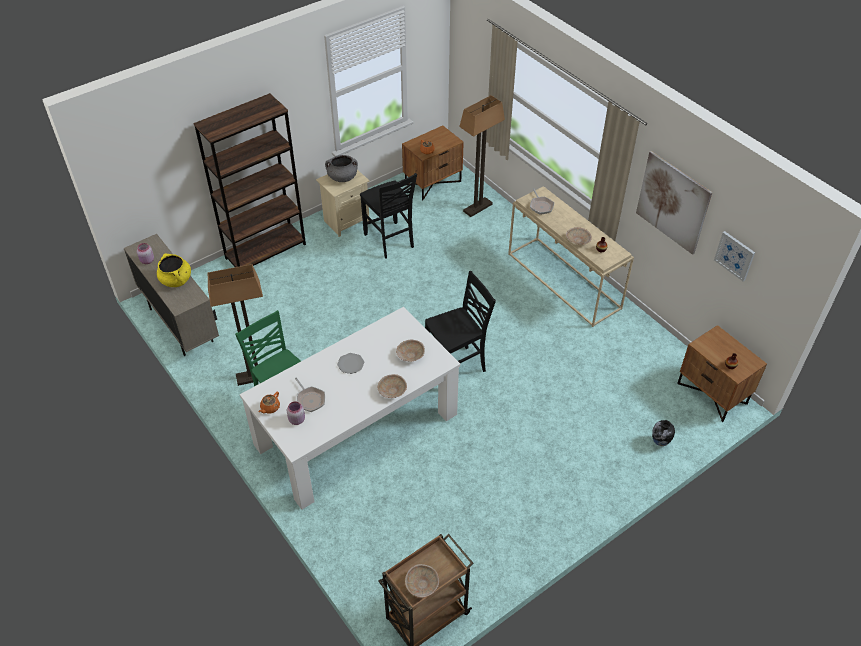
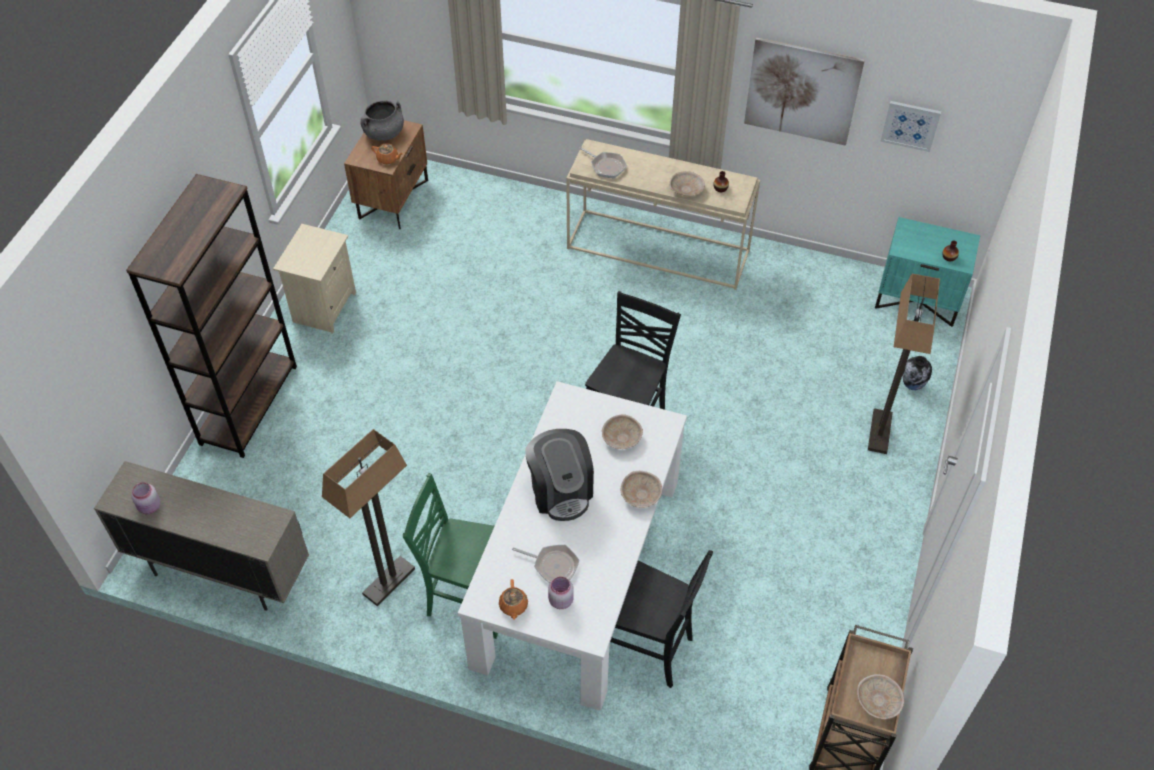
camera: 35 degrees left, 5 degrees up
yellow cooking pot [157,253,191,287] -> none
grey cooking pot [325,155,358,182] -> grey cooking pot moved to [361,100,404,141]
plate [337,353,365,374] -> coffee machine [525,429,594,521]
black chair [360,173,417,259] -> black chair moved to [610,550,713,688]
floor lamp [459,95,505,217] -> floor lamp moved to [868,274,940,454]
brown nightstand [677,325,767,422] -> turquoise nightstand [875,217,980,327]

